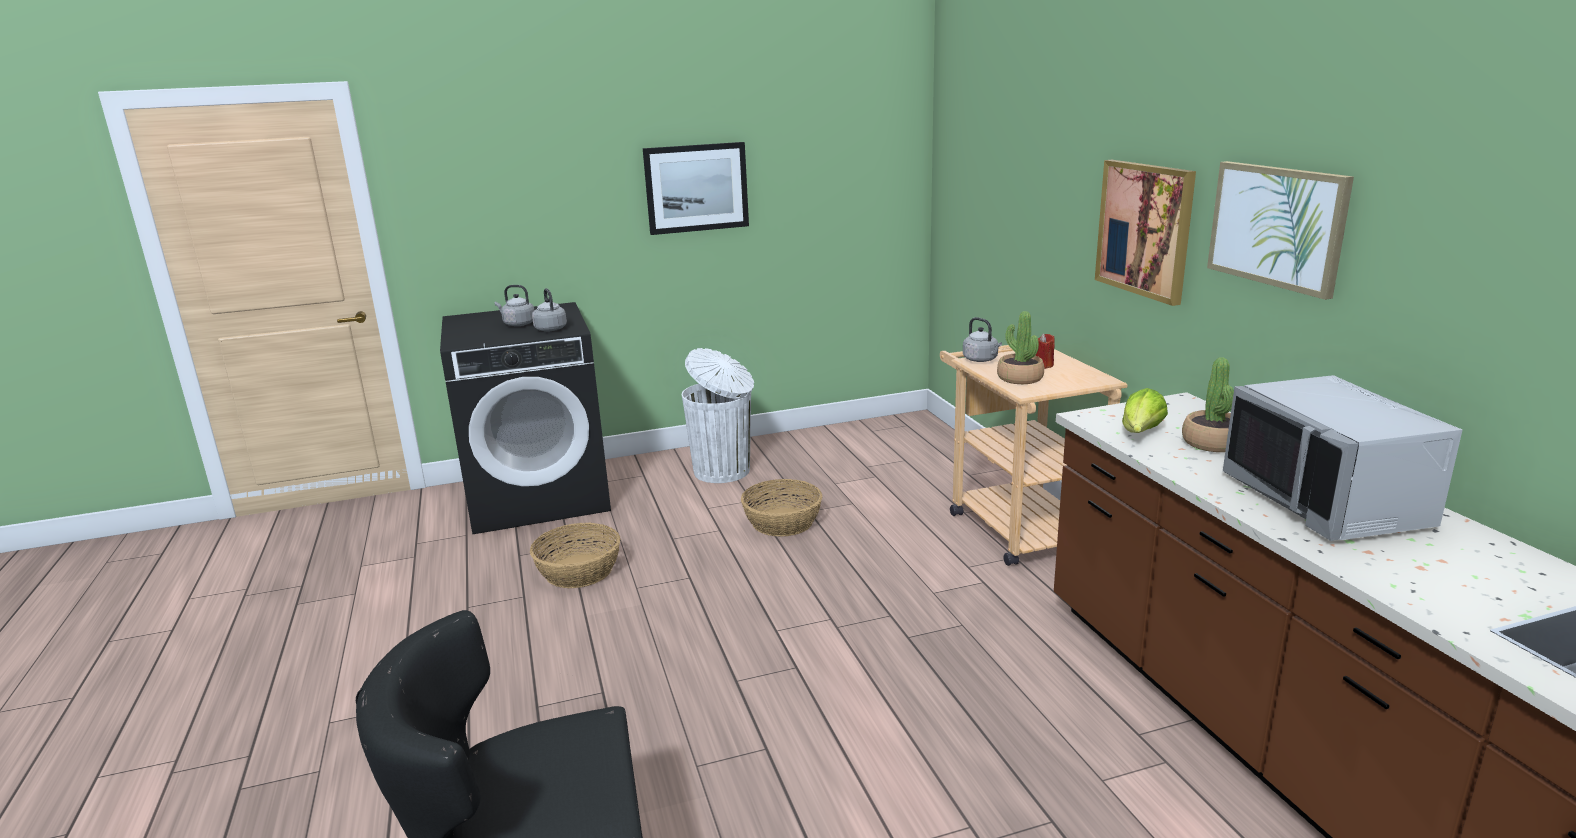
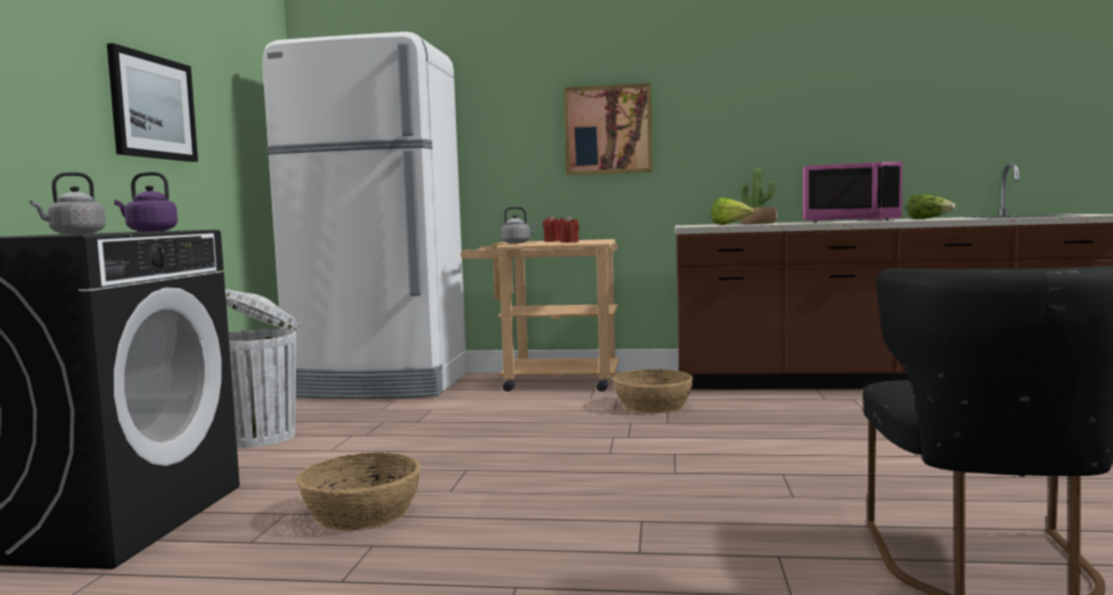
camera: 65 degrees left, 15 degrees down
grey kettle [532,288,567,331] -> purple kettle [114,172,178,232]
basket [741,479,822,537] -> basket moved to [613,369,693,413]
potted plant [997,311,1044,384] -> red candle [560,215,579,243]
picture [1207,161,1354,300] -> none
grey microwave [1223,375,1462,541] -> pink microwave [803,162,903,222]
none -> white fridge [262,32,467,399]
none -> lettuce [907,194,955,219]

